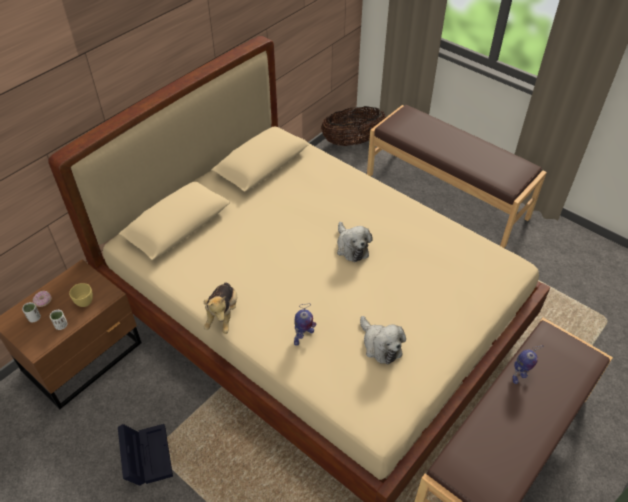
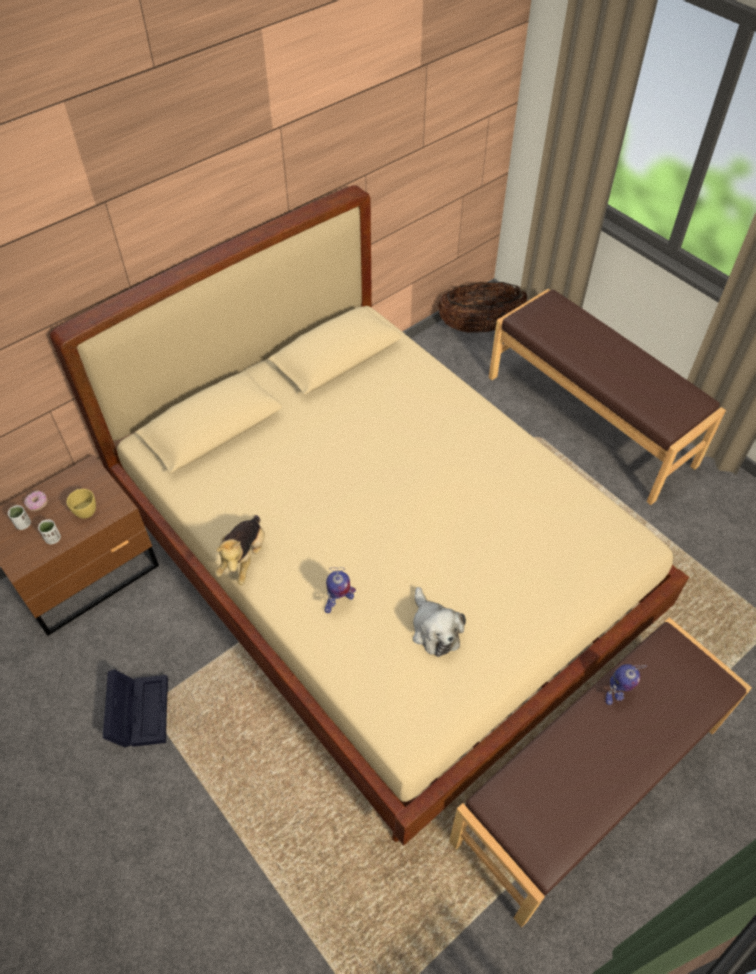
camera: 10 degrees right, 5 degrees up
plush toy [337,222,373,262] -> none

